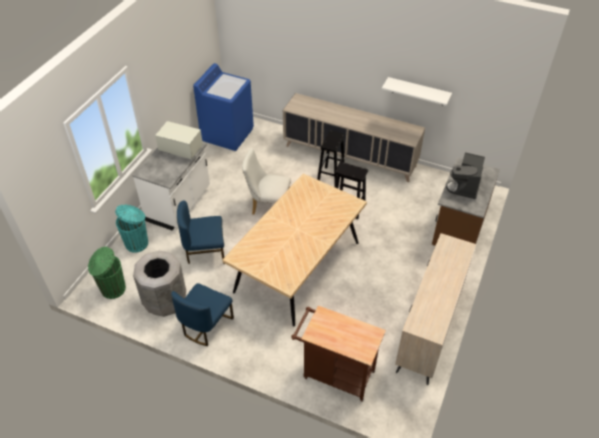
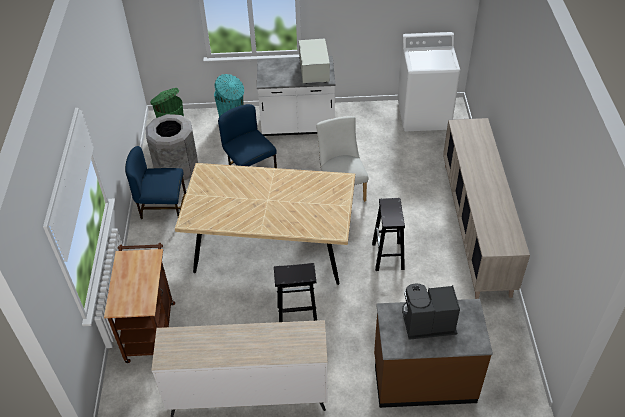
camera: 65 degrees right, 0 degrees up
blue washing machine [193,63,254,151] -> white washing machine [397,32,460,131]
black stool [317,130,345,187] -> black stool moved to [274,263,317,322]
white shelf [382,77,452,106] -> none

